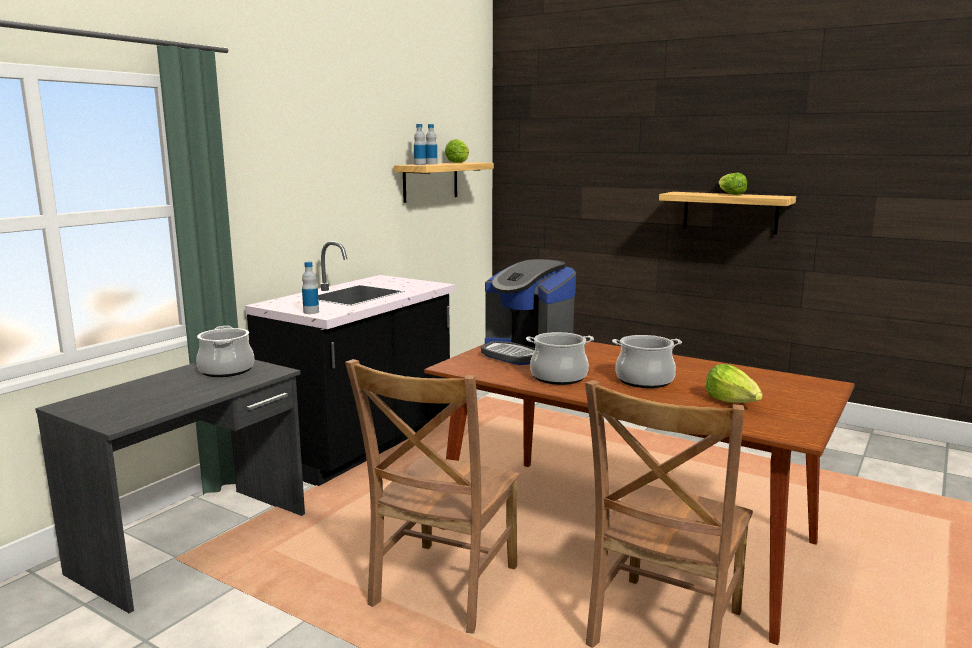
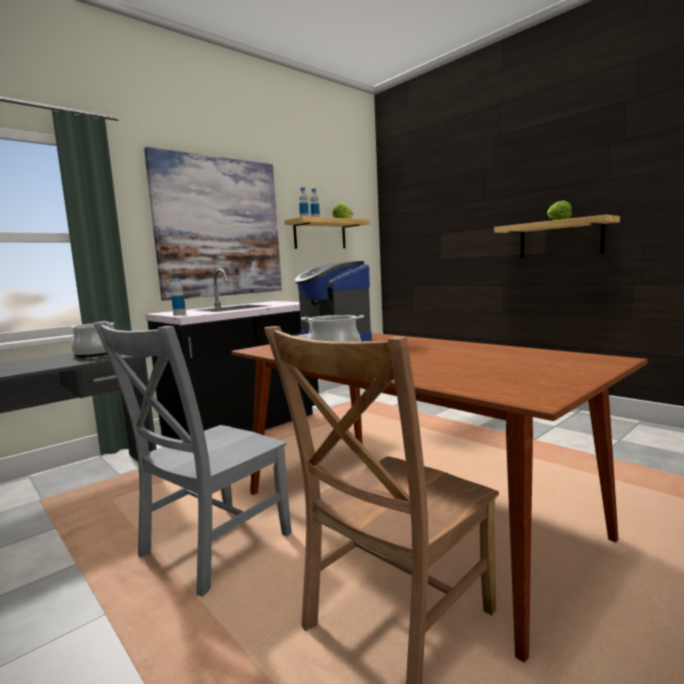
camera: 15 degrees right, 5 degrees down
brown chair [345,359,520,634] -> grey chair [93,322,292,597]
cooking pot [612,335,682,388] -> none
lettuce [705,364,763,403] -> none
none -> picture [144,147,282,301]

